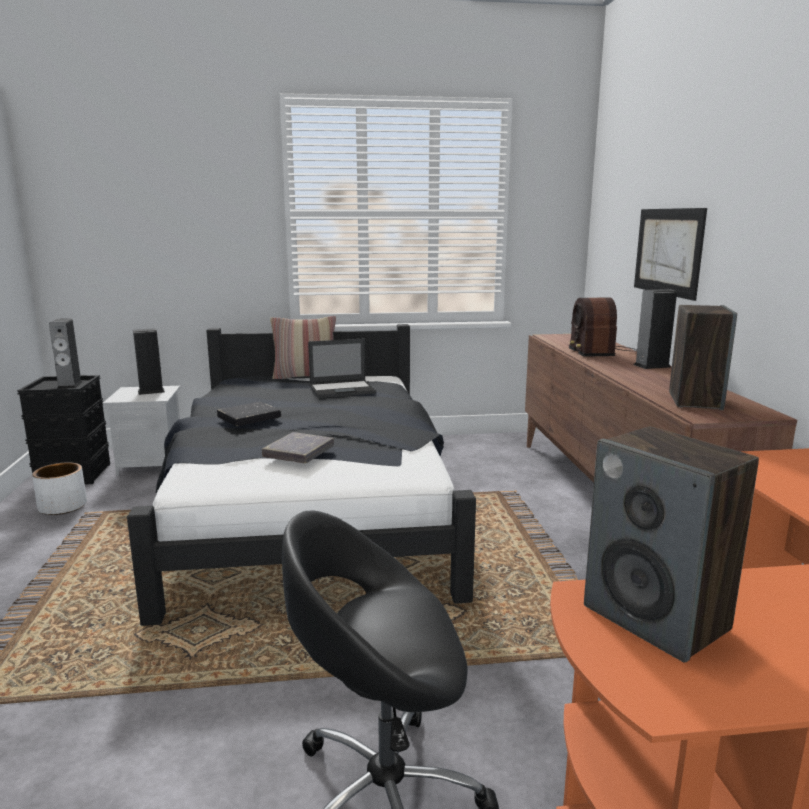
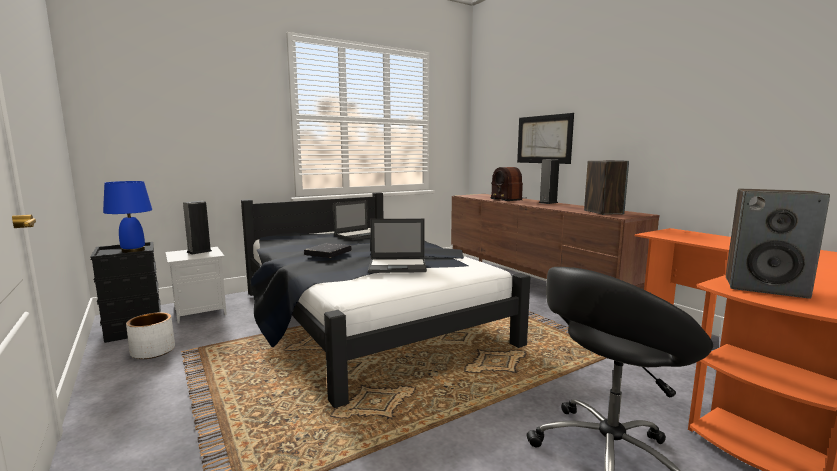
camera: 25 degrees left, 5 degrees down
speaker [49,318,83,389] -> blue table lamp [103,181,152,253]
grey book [262,432,334,463] -> laptop [368,219,427,273]
pillow [270,316,336,379] -> none

